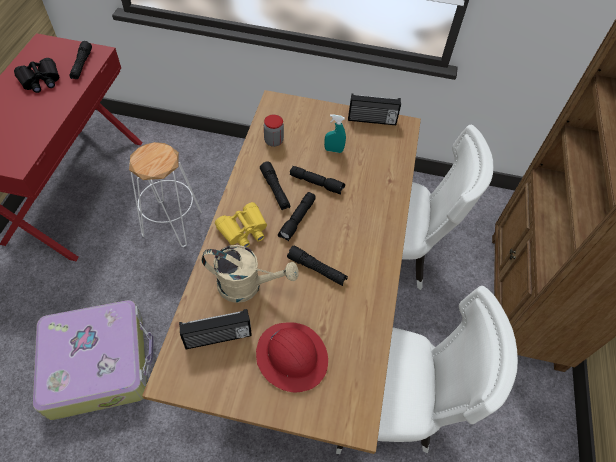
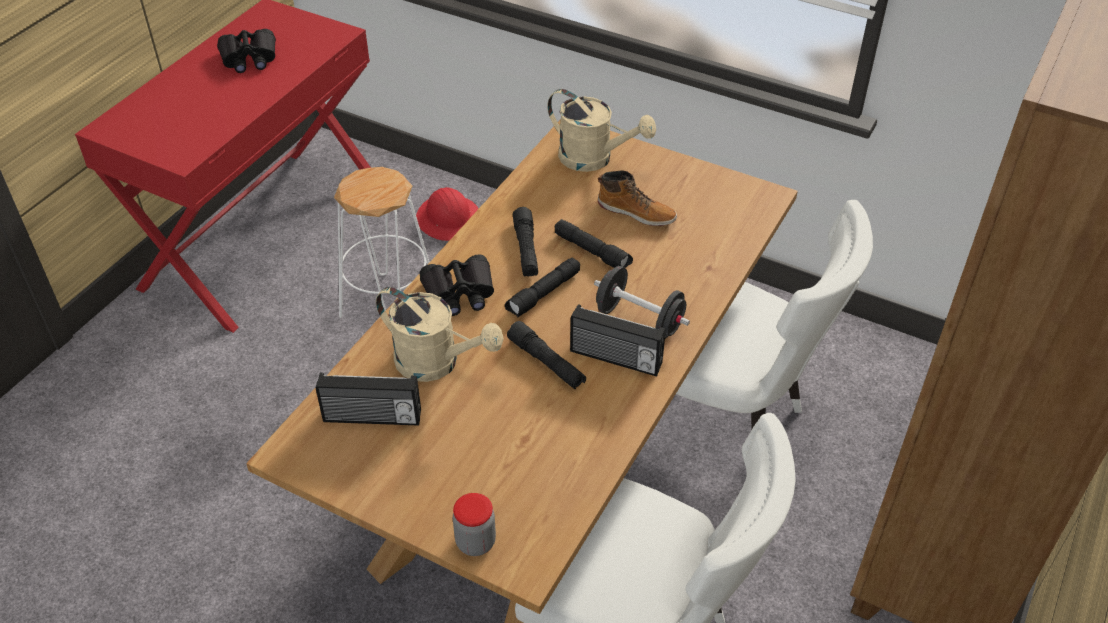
camera: 20 degrees right, 10 degrees down
suitcase [33,300,154,420] -> none
black flashlight [69,41,92,79] -> none
yellow binoculars [215,202,267,247] -> black binoculars [420,255,494,316]
red hard hat [256,322,328,392] -> red hard hat moved to [416,187,479,241]
jar [264,115,284,147] -> jar moved to [453,493,496,556]
turquoise spray bottle [324,114,346,153] -> boot [598,170,677,226]
radio [348,93,401,125] -> radio moved to [570,304,666,376]
none -> beige watering can [547,89,656,172]
none -> black dumbbell [594,266,690,339]

